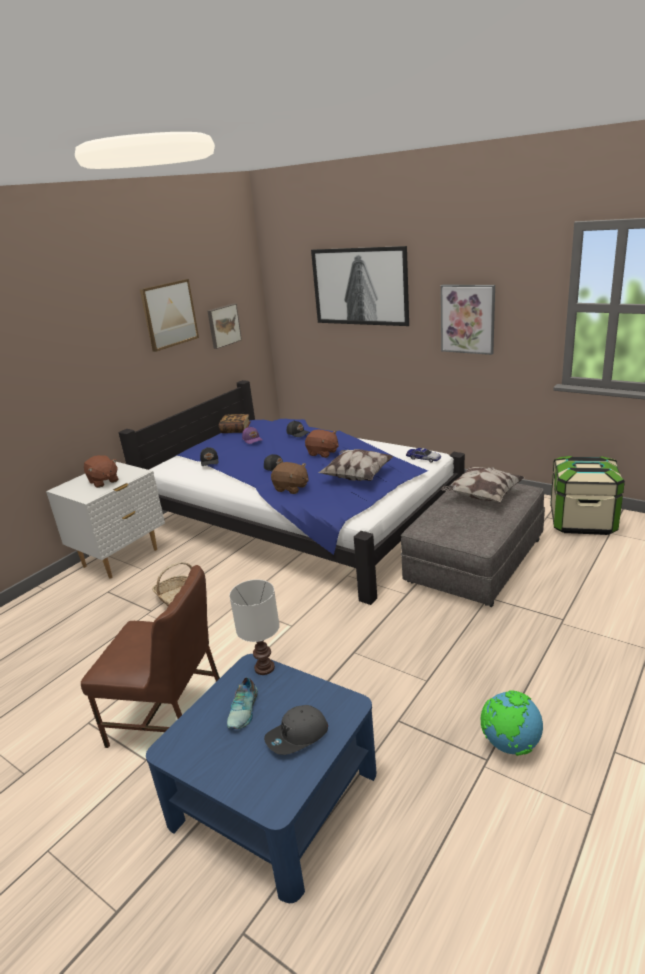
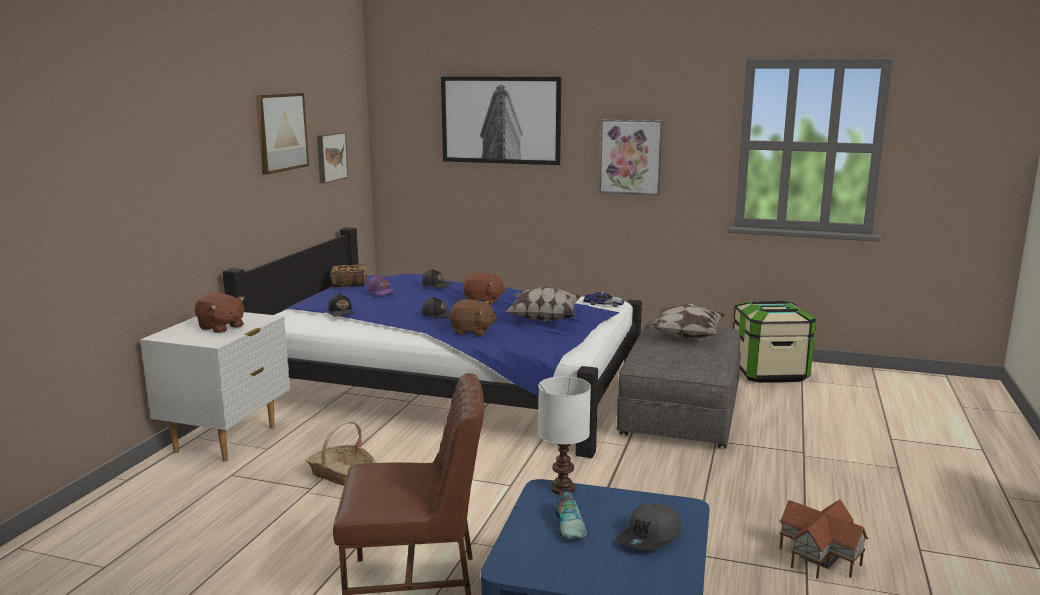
camera: 20 degrees left, 10 degrees down
globe [481,690,543,755] -> toy house [779,499,868,579]

